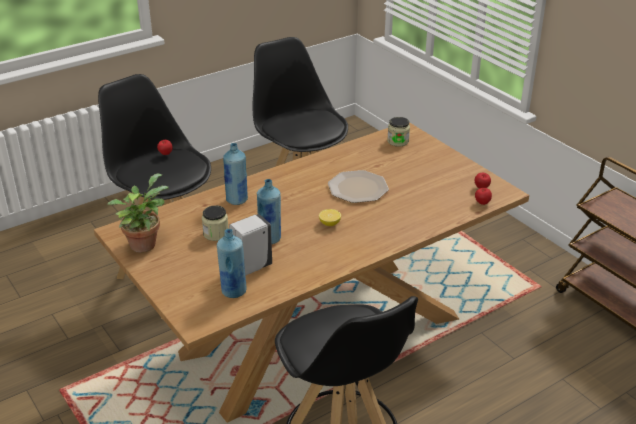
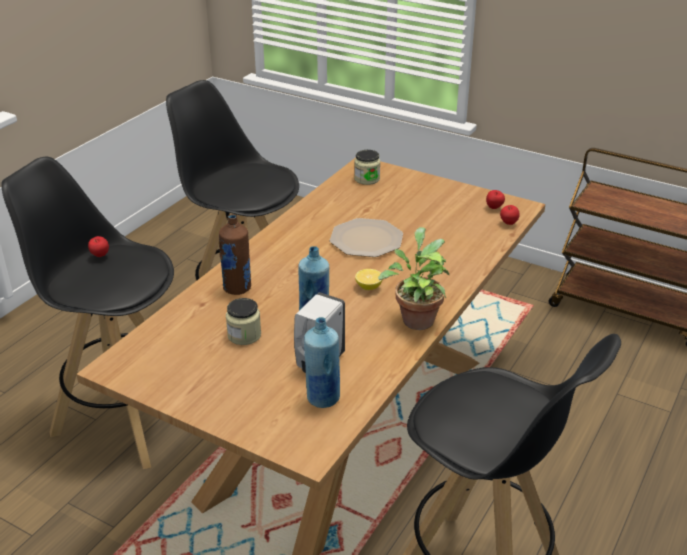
camera: 25 degrees left, 0 degrees up
potted plant [107,174,169,253] -> potted plant moved to [378,227,449,330]
blue bottle [223,143,248,205] -> brown bottle [219,214,251,295]

